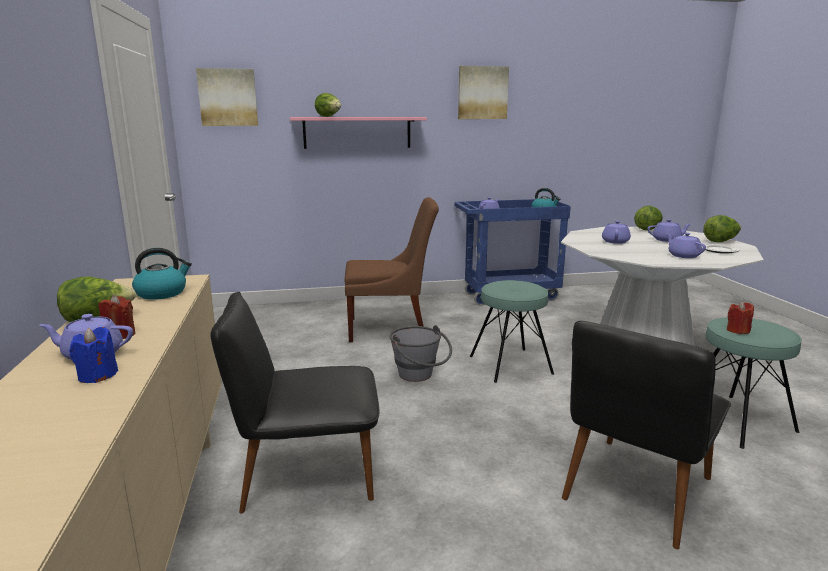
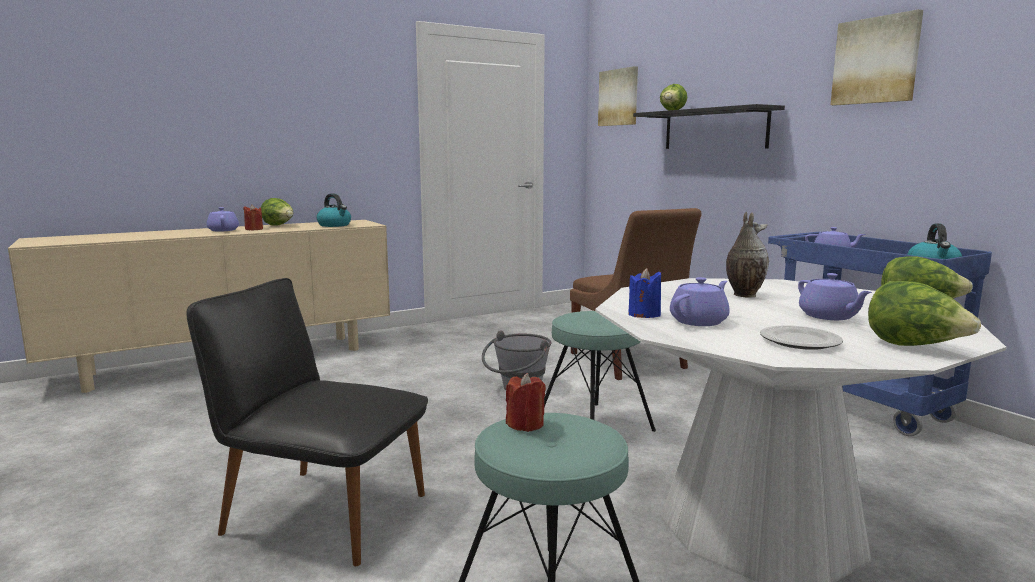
camera: 70 degrees right, 5 degrees down
blue candle [70,327,118,383] -> blue candle moved to [628,268,661,318]
black chair [210,292,380,514] -> none
pink shelf [290,117,427,149] -> black shelf [633,104,785,149]
purple teapot [602,221,631,244] -> vase [726,212,769,298]

